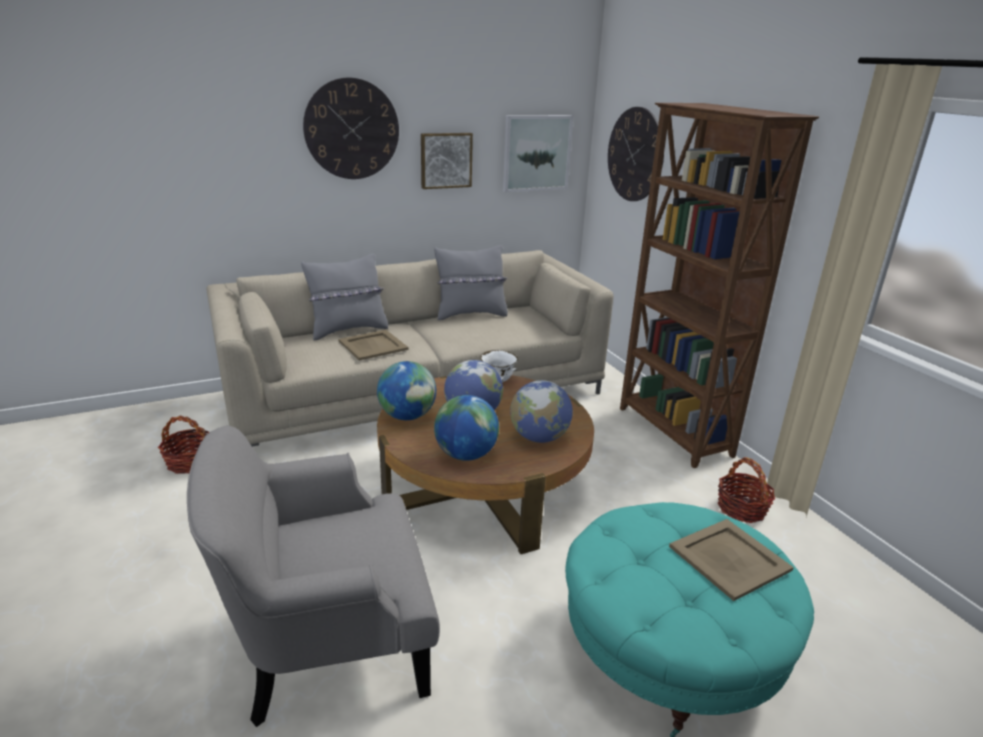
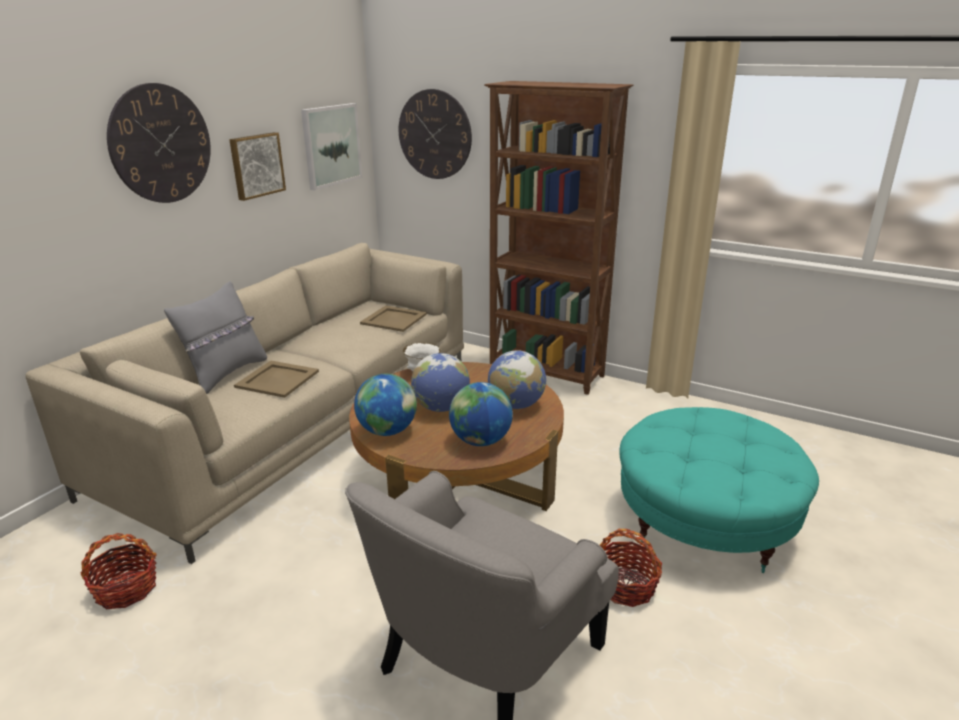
camera: 35 degrees left, 0 degrees up
grey pillow [434,245,508,320] -> none
beige tray [669,519,794,601] -> beige tray moved to [360,305,427,332]
basket [718,457,775,523] -> basket moved to [600,529,662,607]

